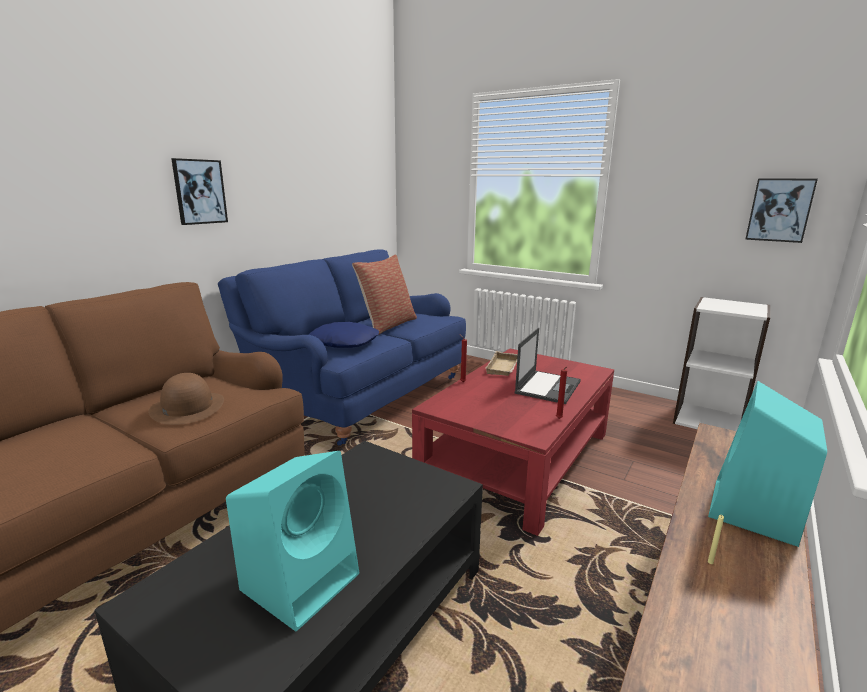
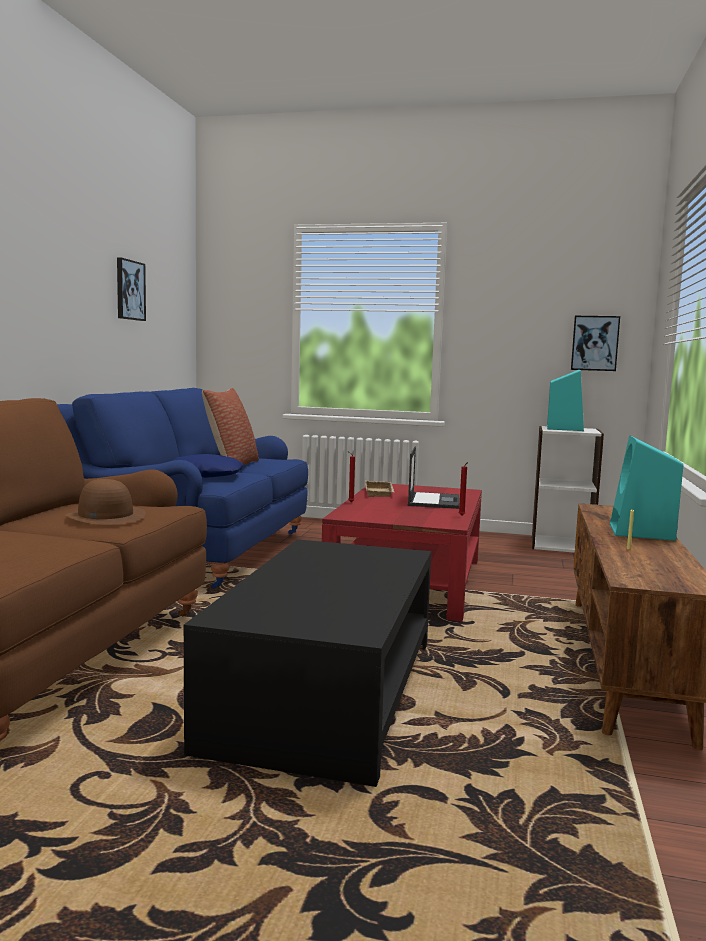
camera: 20 degrees left, 10 degrees down
picture [171,158,228,225] -> picture moved to [117,257,146,321]
turquoise speaker [226,451,359,632] -> turquoise speaker moved to [547,370,584,431]

